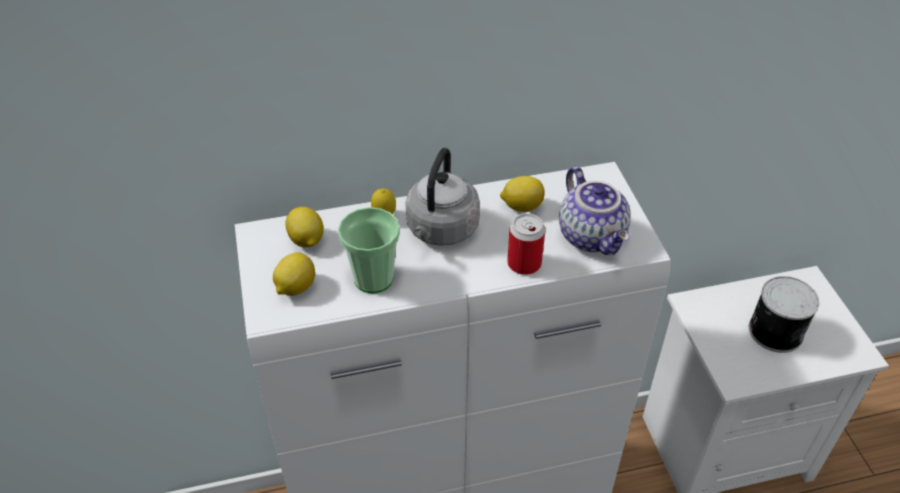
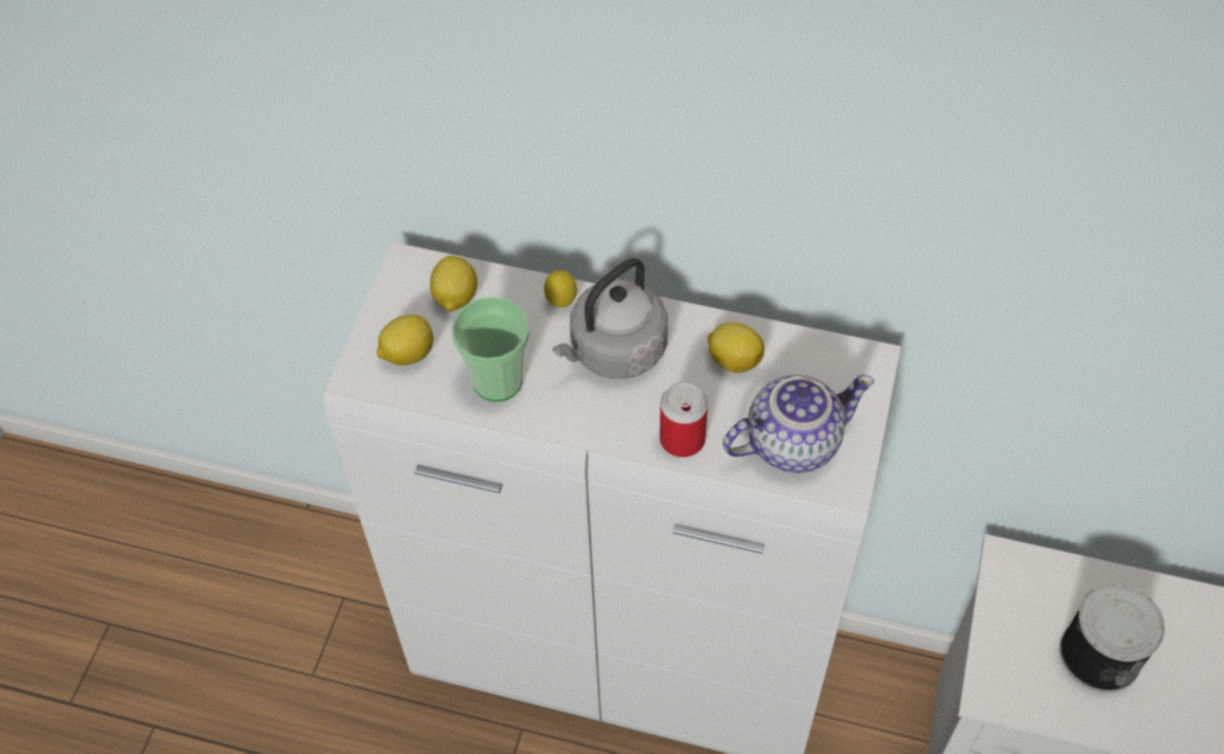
camera: 30 degrees right, 10 degrees up
teapot [559,166,631,255] -> teapot turned 120 degrees counterclockwise [723,375,874,473]

